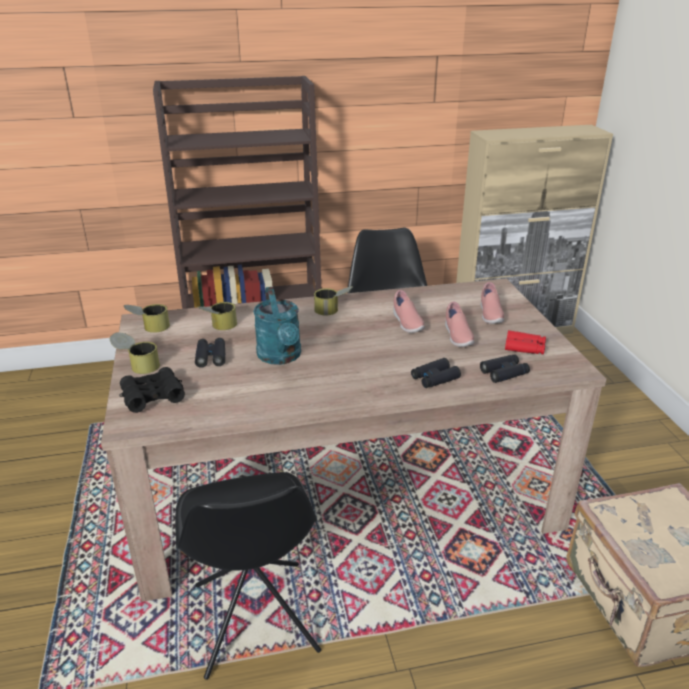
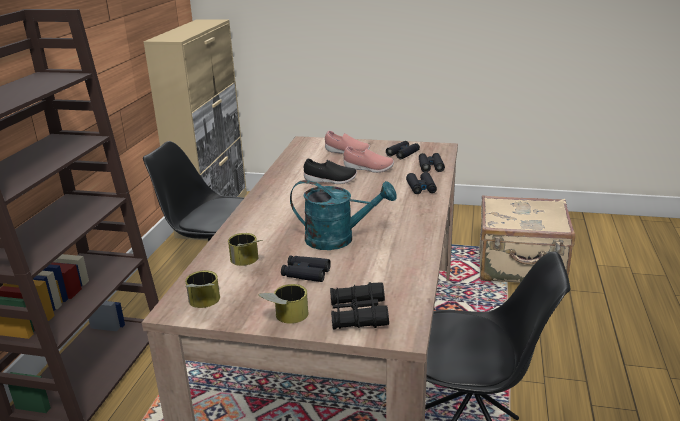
camera: 65 degrees left, 5 degrees down
can [314,286,353,315] -> none
pink shoe [393,290,425,333] -> black shoe [304,159,357,184]
red binoculars [505,330,546,354] -> black binoculars [386,141,420,159]

